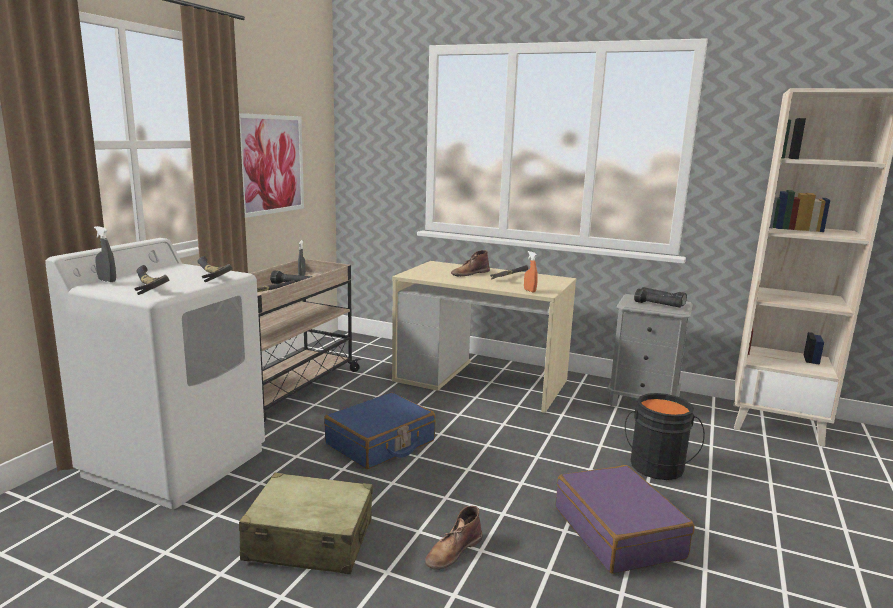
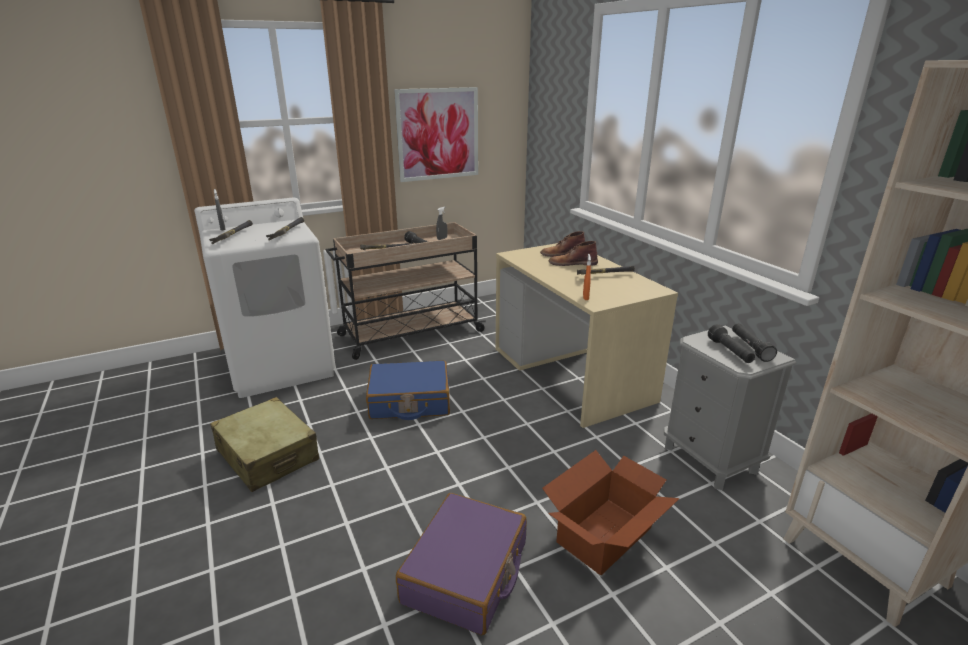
camera: 40 degrees right, 10 degrees up
brown boot [425,506,482,570] -> brown boot moved to [540,231,585,257]
black bucket [625,393,705,480] -> cardboard box [542,450,680,575]

